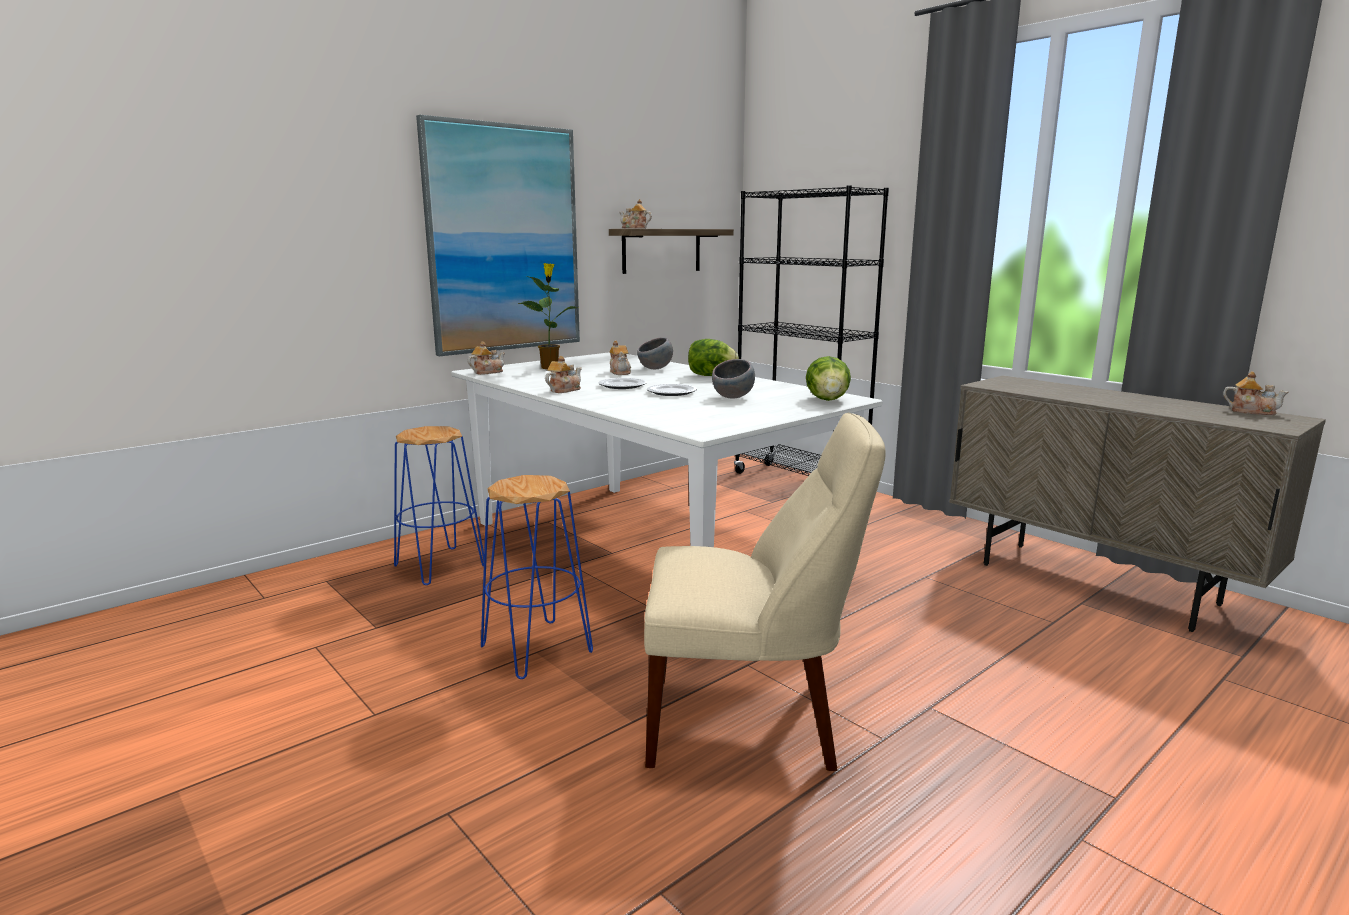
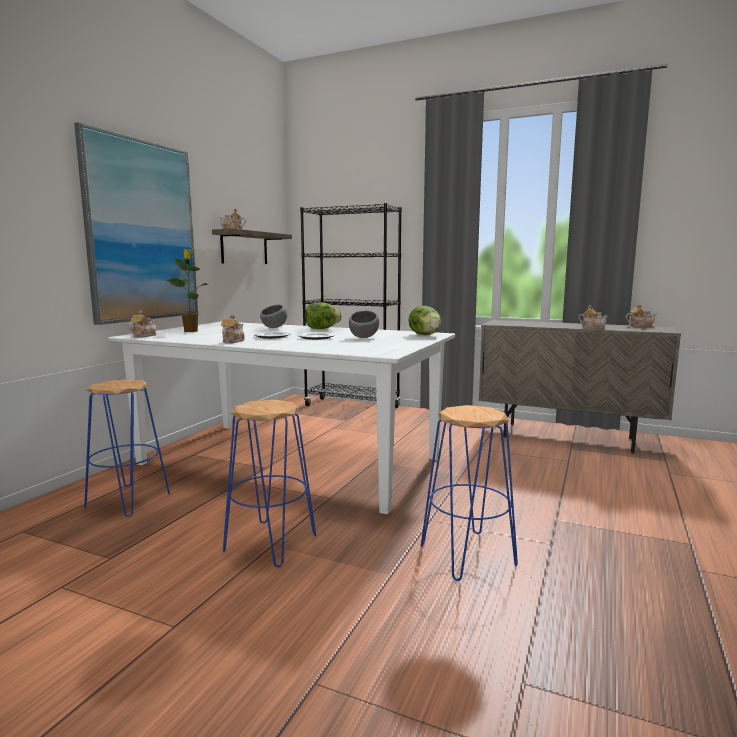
camera: 25 degrees left, 5 degrees down
teapot [609,341,631,375] -> teapot moved to [578,305,608,329]
beige chair [644,412,886,771] -> blue stool [421,405,518,581]

